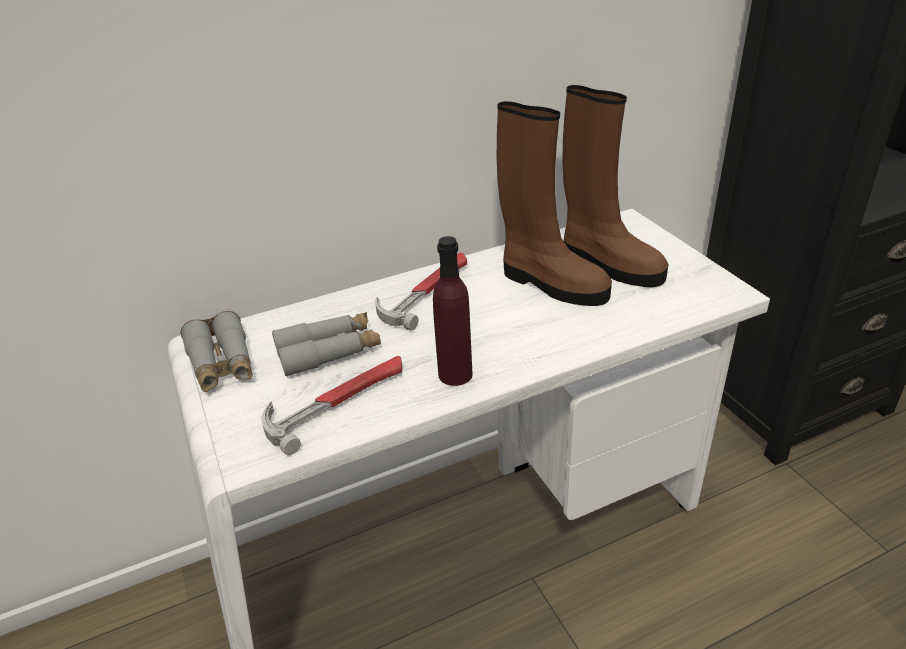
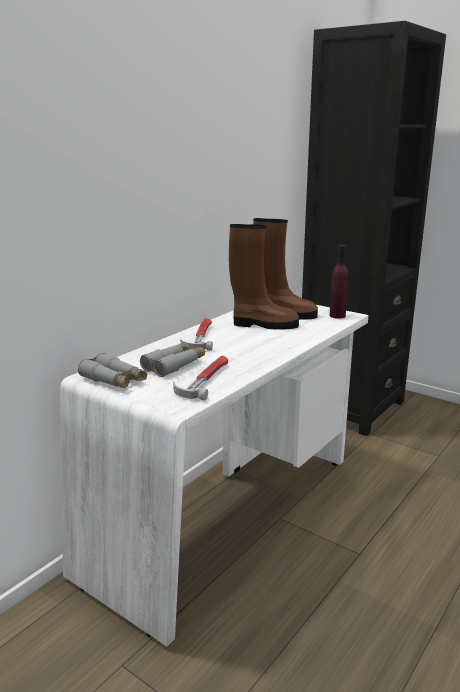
camera: 30 degrees left, 15 degrees down
purple bottle [433,236,473,386] -> purple bottle moved to [330,245,348,319]

